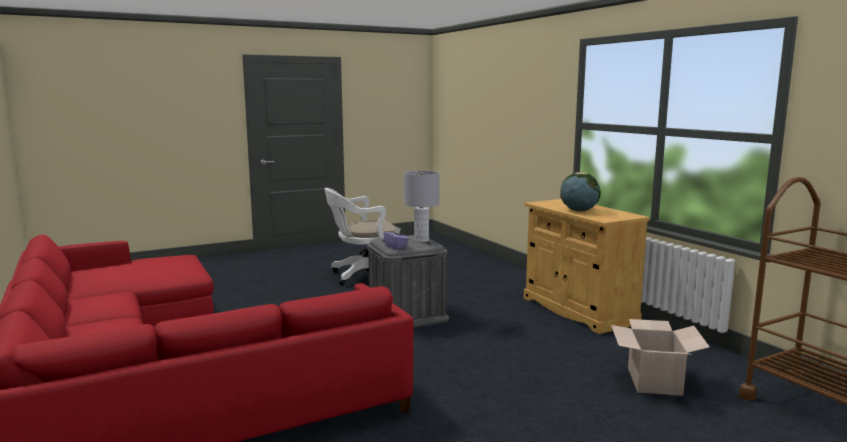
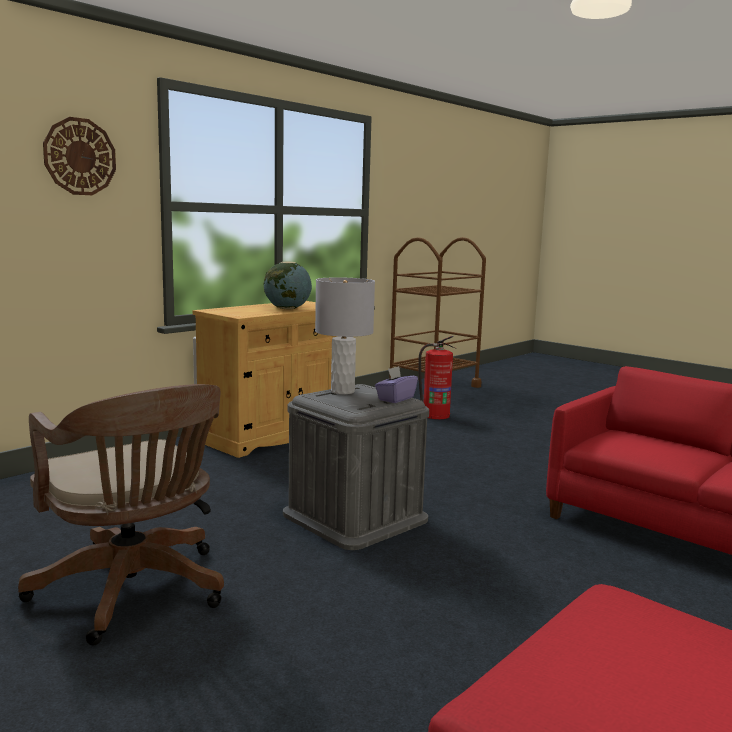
camera: 110 degrees left, 0 degrees up
white office chair [324,188,400,286] -> brown office chair [18,384,224,645]
cardboard box [611,319,710,396] -> fire extinguisher [418,336,456,419]
none -> wall clock [43,117,116,195]

